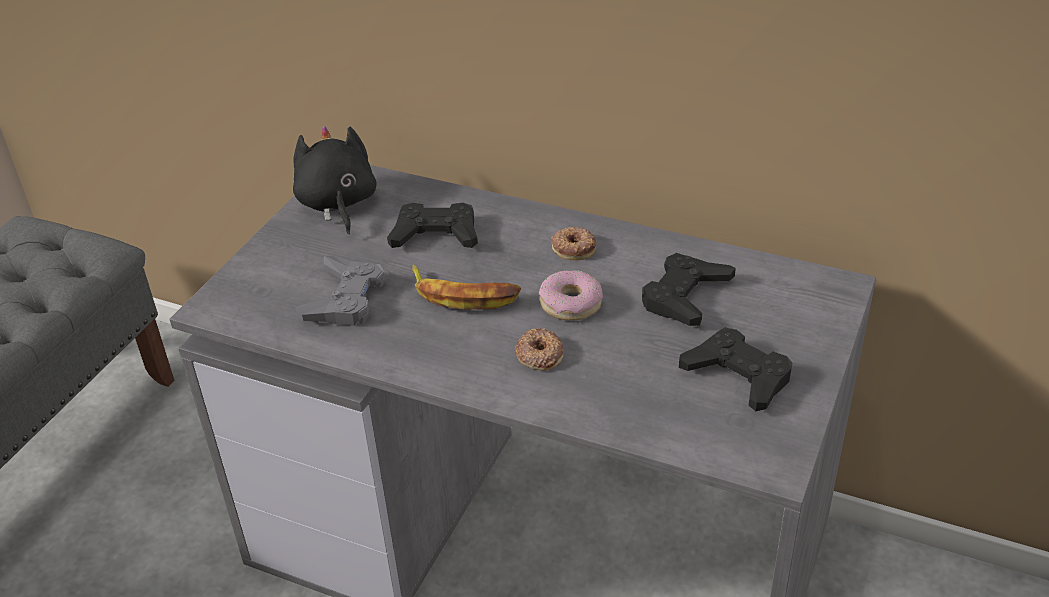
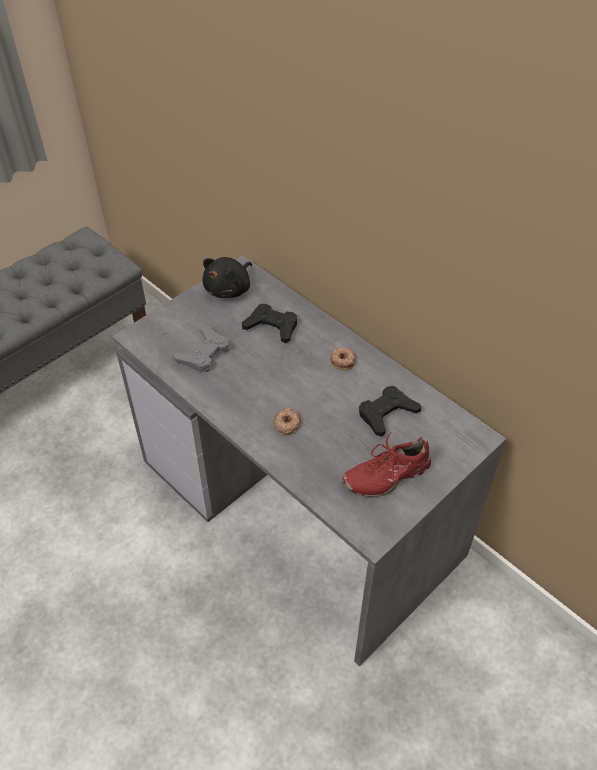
camera: 20 degrees right, 10 degrees up
black plush toy [293,126,377,234] -> black plush toy turned 150 degrees counterclockwise [202,257,252,298]
banana [412,264,521,310] -> none
donut [539,270,603,321] -> none
black game controller [679,327,792,411] -> red shoe [342,432,431,497]

